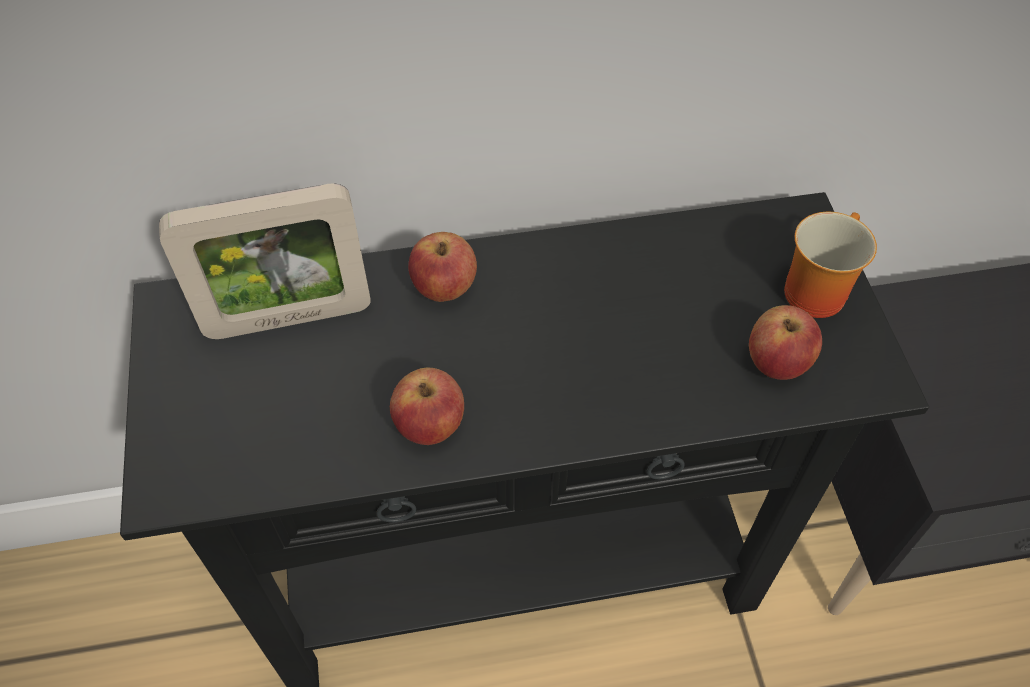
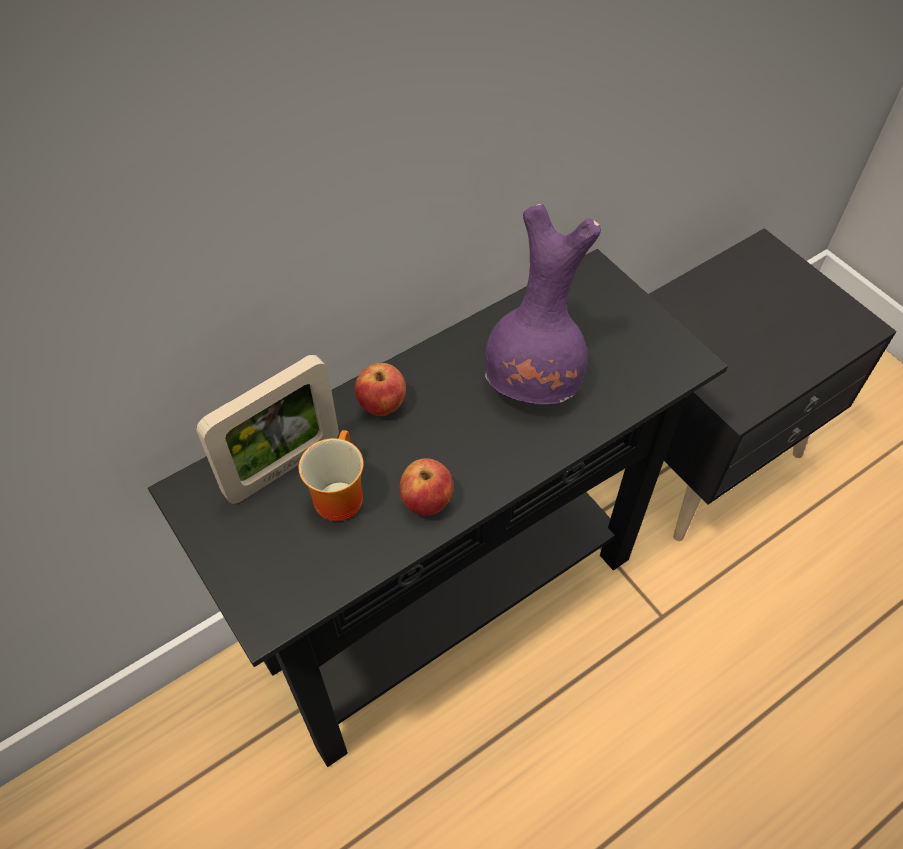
camera: 25 degrees left, 0 degrees up
apple [749,305,822,380] -> none
mug [784,212,877,318] -> mug moved to [299,430,364,521]
none -> purple vase [485,204,601,404]

